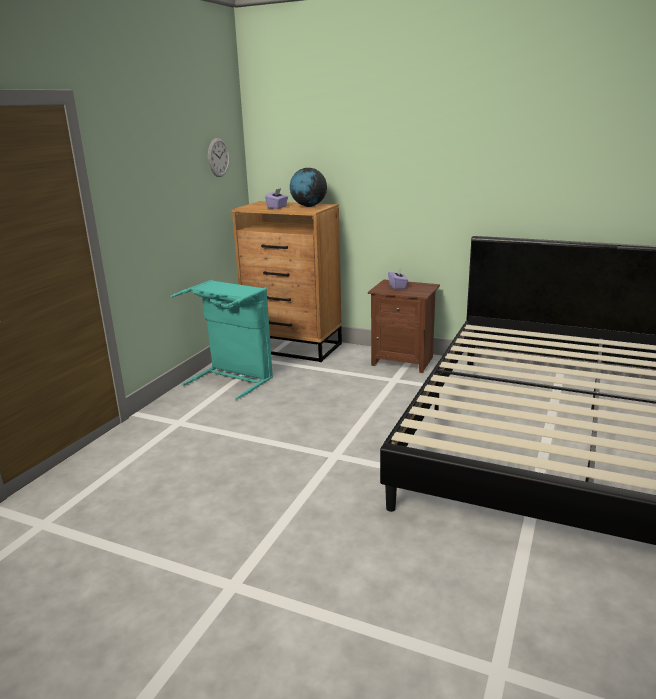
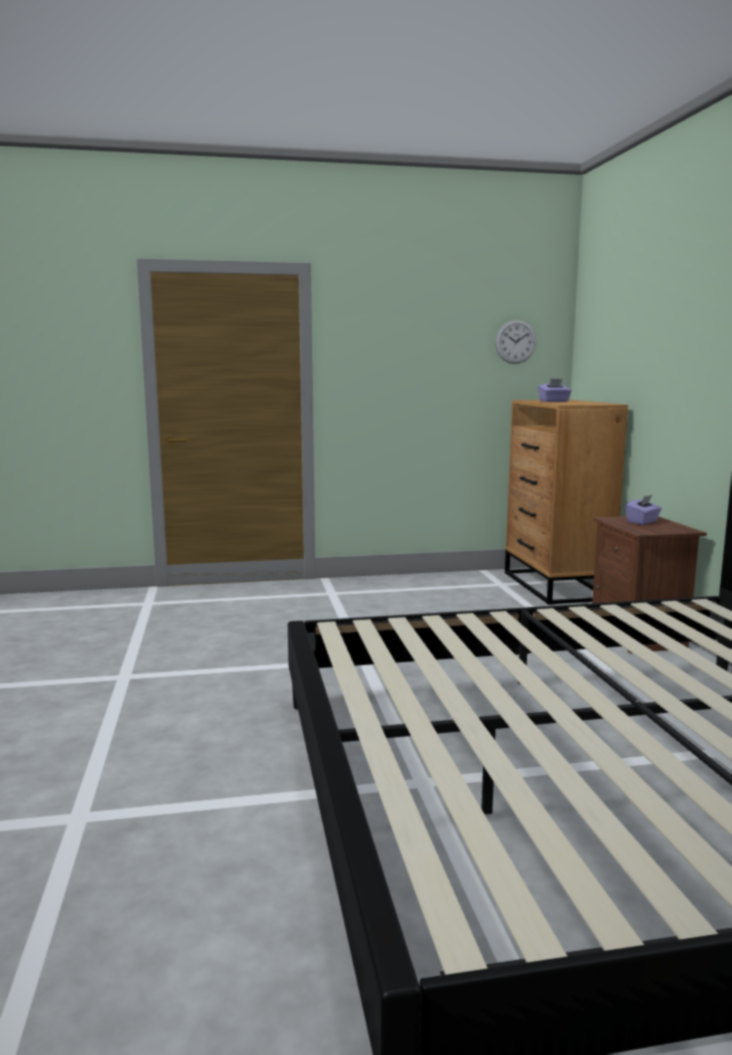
camera: 55 degrees right, 10 degrees down
turquoise laundry basket [171,280,273,400] -> none
globe [290,168,327,207] -> none

